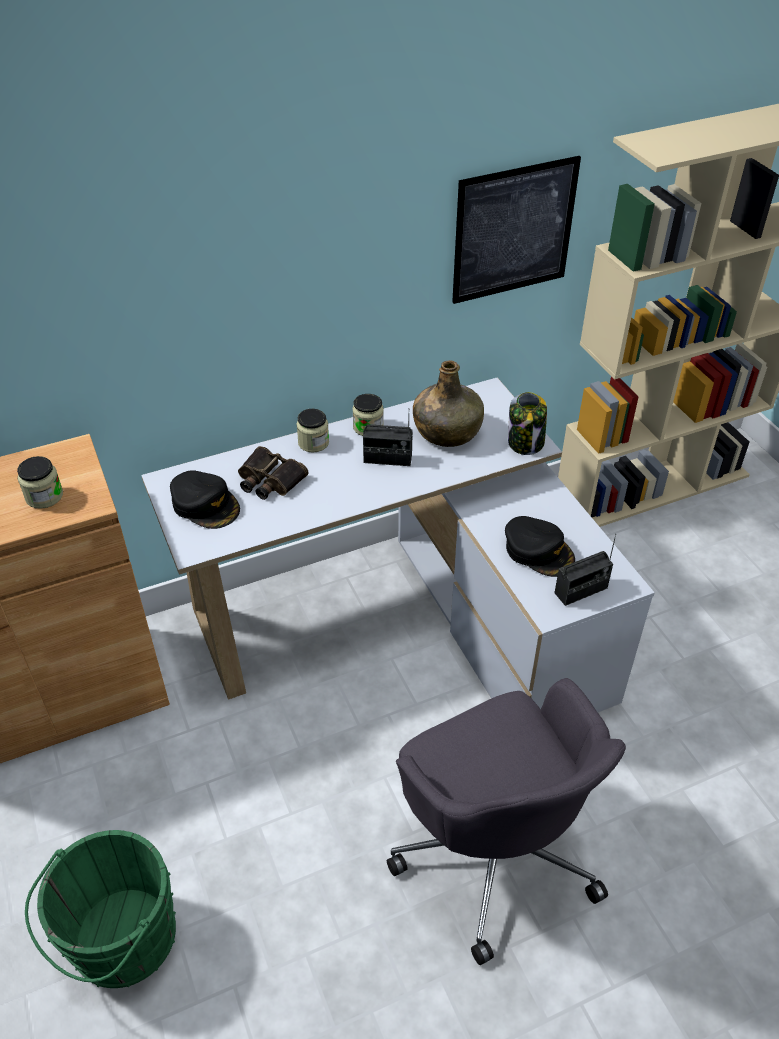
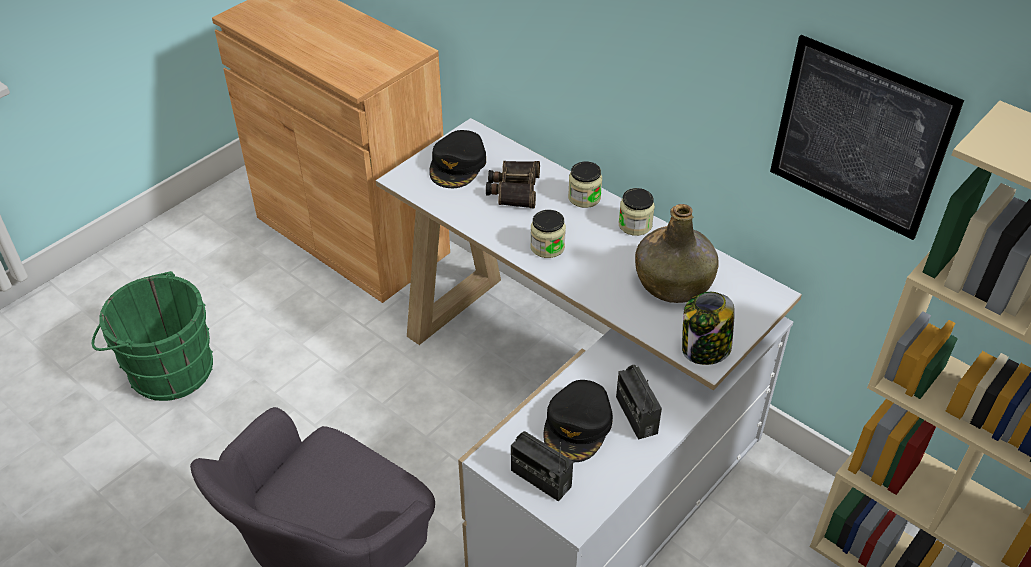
camera: 65 degrees right, 0 degrees up
jar [17,456,63,509] -> jar moved to [530,210,566,258]
radio [363,414,413,466] -> radio moved to [616,365,662,440]

